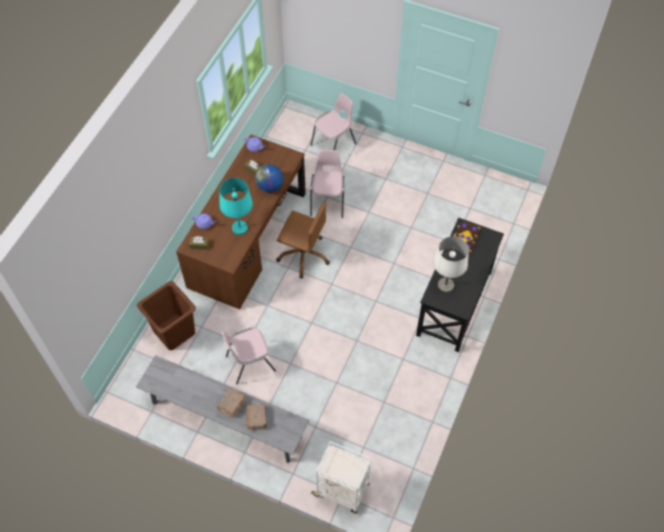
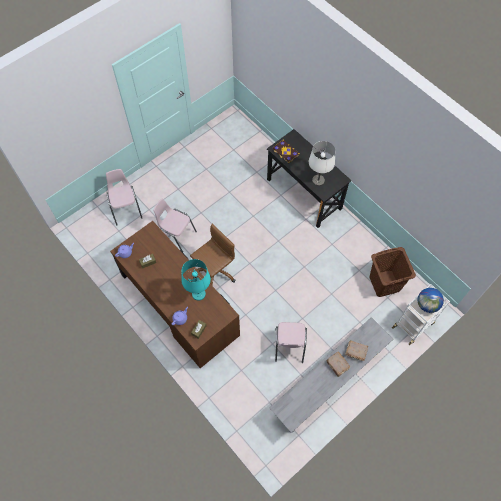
camera: 65 degrees left, 5 degrees up
brown laundry basket [137,281,196,350] -> brown laundry basket moved to [369,247,416,297]
globe [255,164,283,193] -> globe moved to [417,288,444,313]

